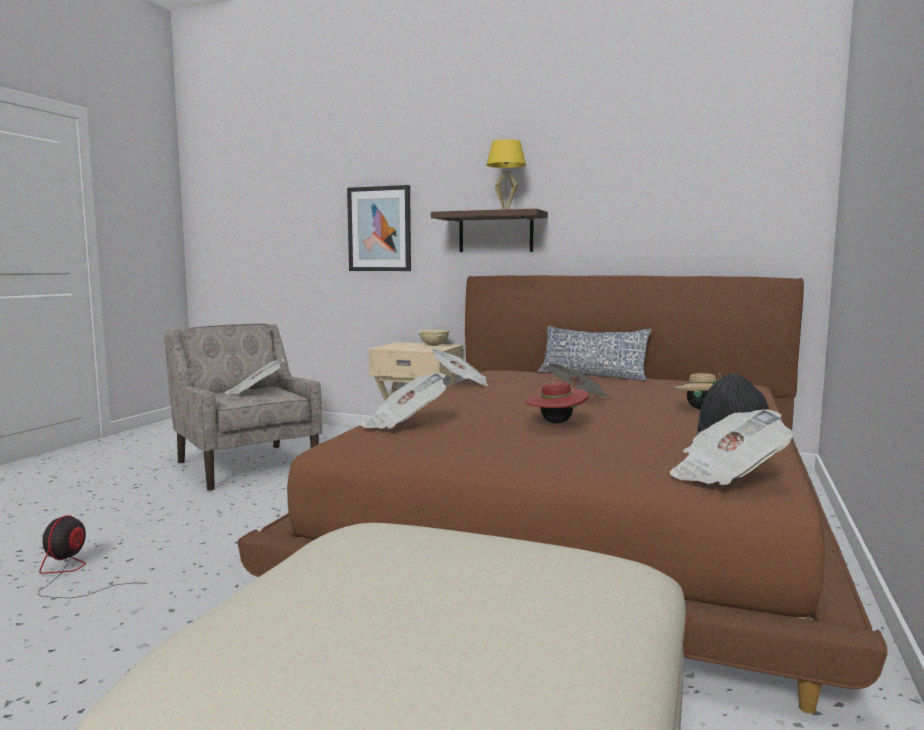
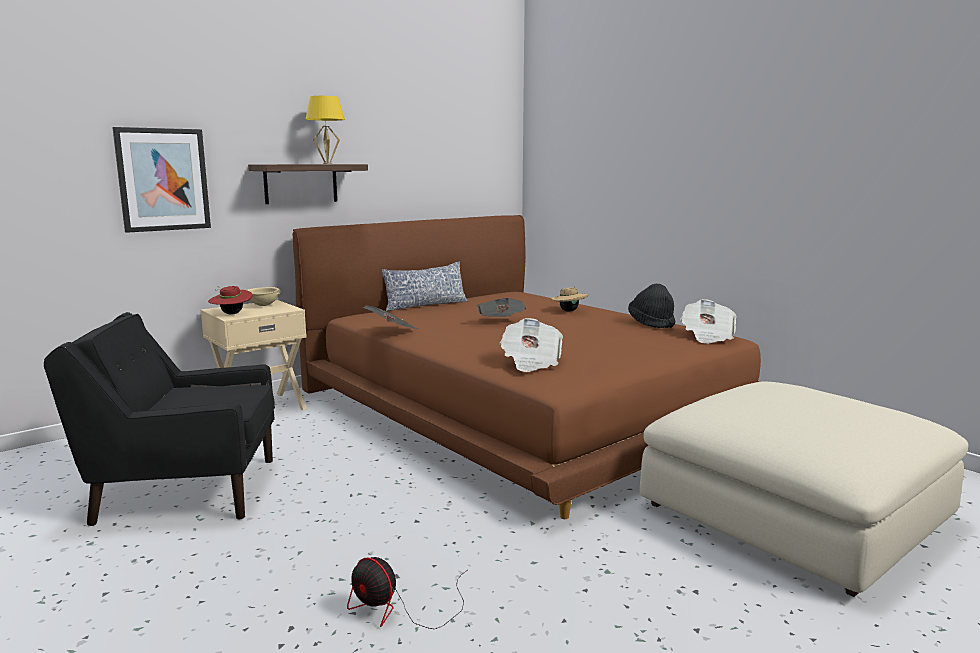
camera: 60 degrees left, 5 degrees up
beige armchair [164,324,322,491] -> black armchair [44,312,275,526]
newspaper [225,359,285,395] -> none
red hat [526,379,589,424] -> red hat moved to [208,286,252,314]

